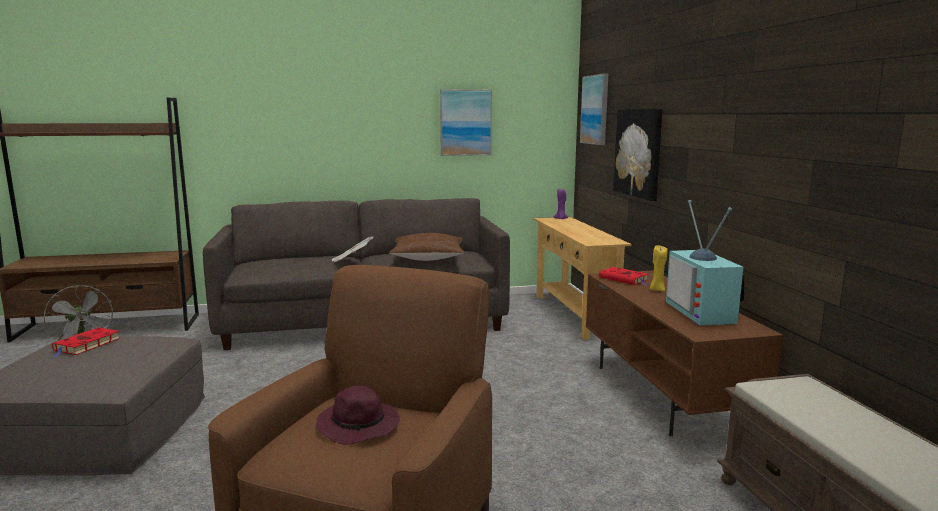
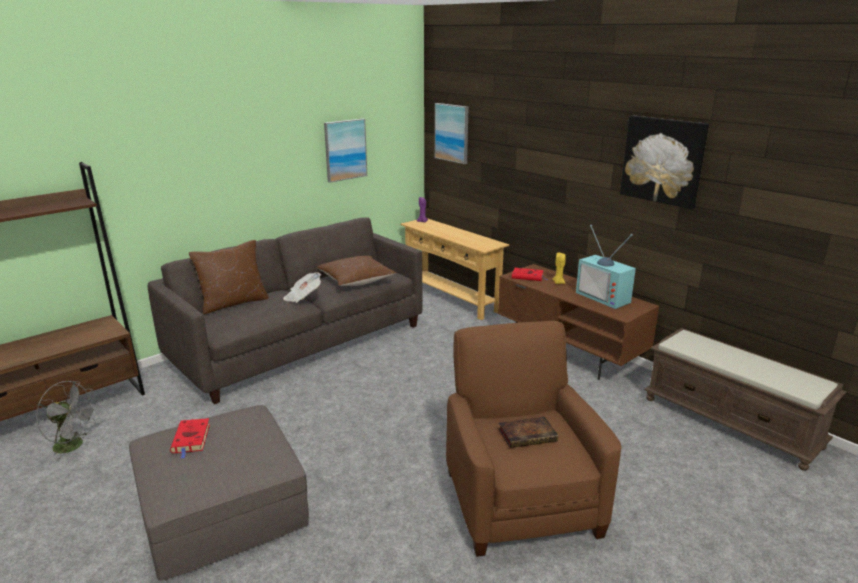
camera: 30 degrees left, 10 degrees up
purple hat [316,386,400,445] -> book [498,417,558,448]
picture [613,108,663,201] -> picture moved to [620,115,709,209]
none -> brown pillow [189,240,269,314]

